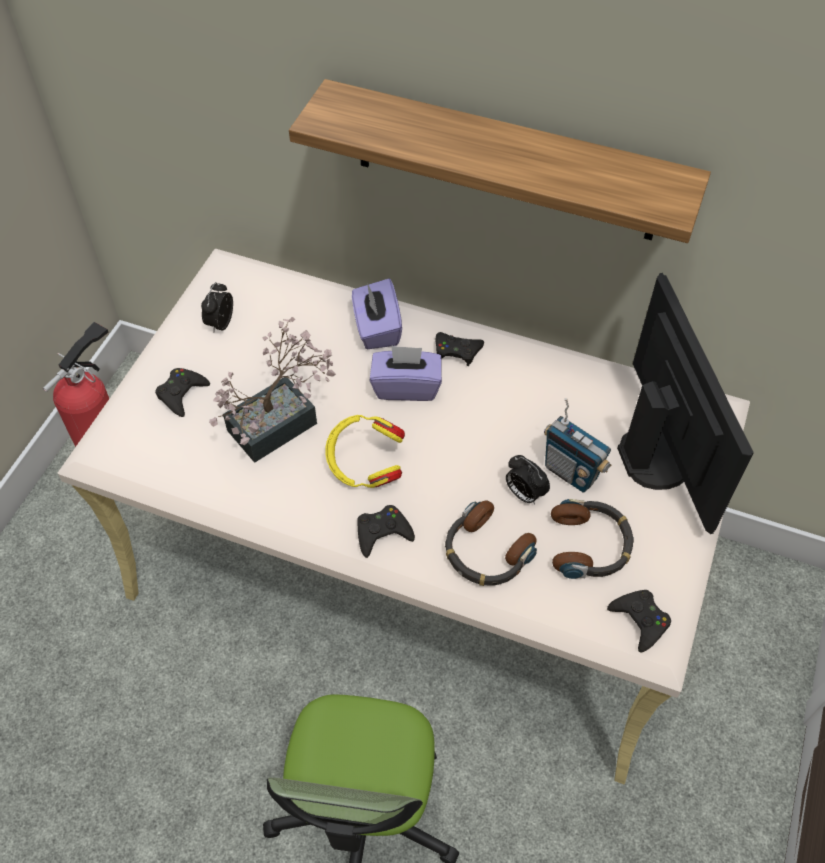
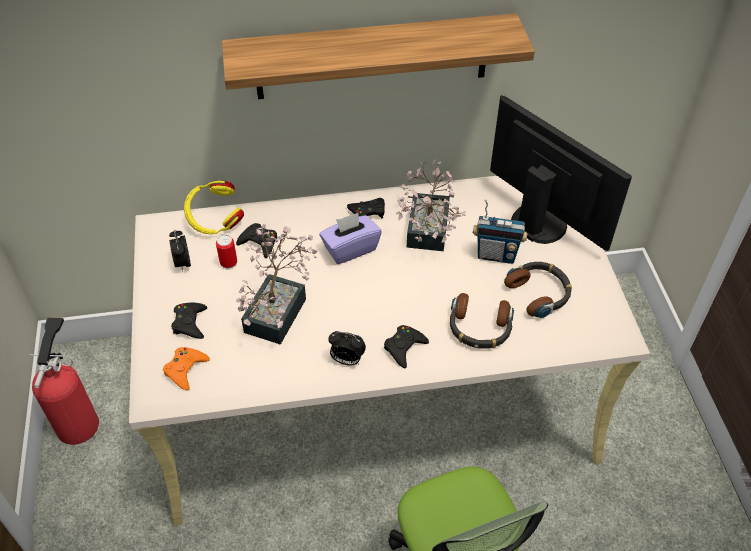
camera: 30 degrees left, 5 degrees down
yellow headphones [326,415,405,488] -> yellow headphones moved to [184,181,244,234]
purple tissue box [352,278,402,349] -> none
alarm clock [506,455,550,504] -> alarm clock moved to [328,331,366,366]
black game controller [607,590,671,653] -> black game controller moved to [236,223,277,258]
none -> orange game controller [163,347,210,391]
none -> can [216,235,237,269]
none -> potted plant [396,160,466,251]

